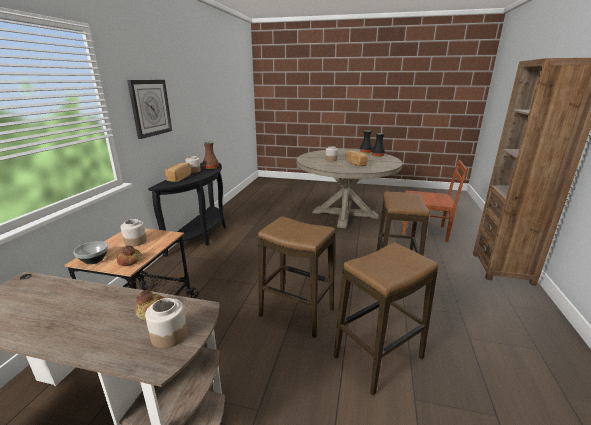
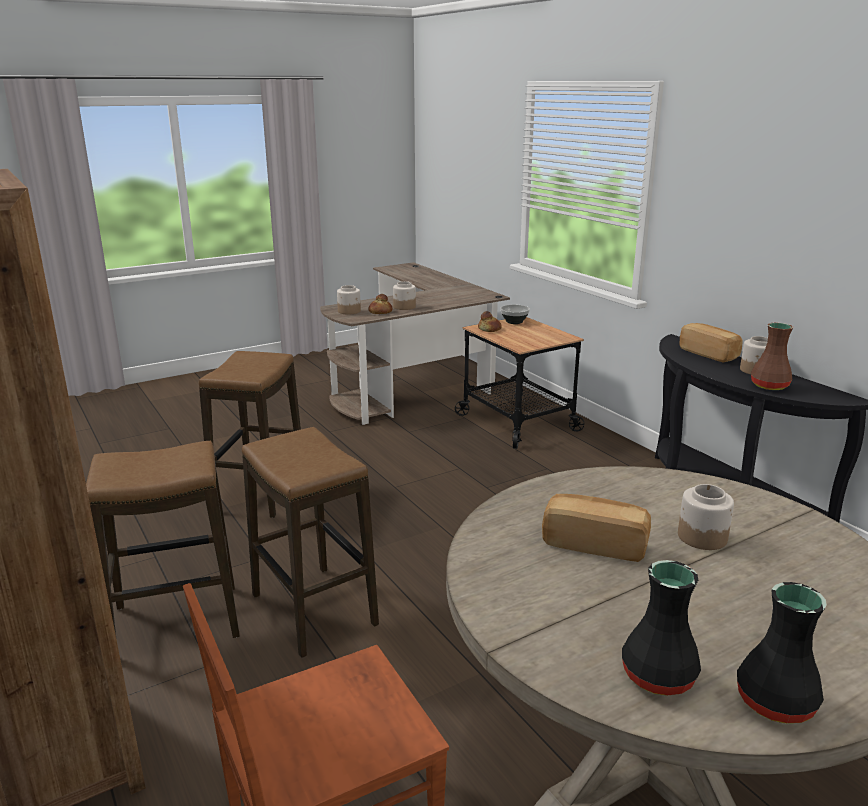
camera: 135 degrees right, 0 degrees up
jar [121,219,147,247] -> jar moved to [393,281,416,310]
wall clock [127,80,172,139] -> none
stool [258,216,335,338] -> stool moved to [86,441,240,640]

